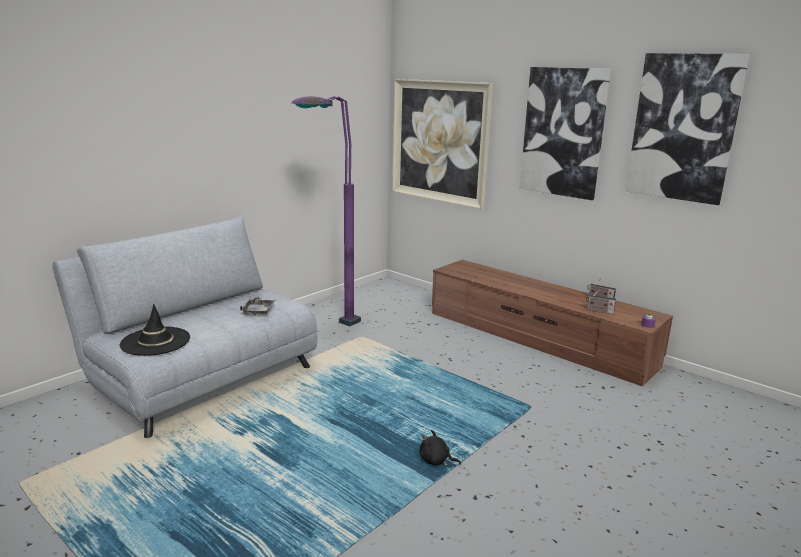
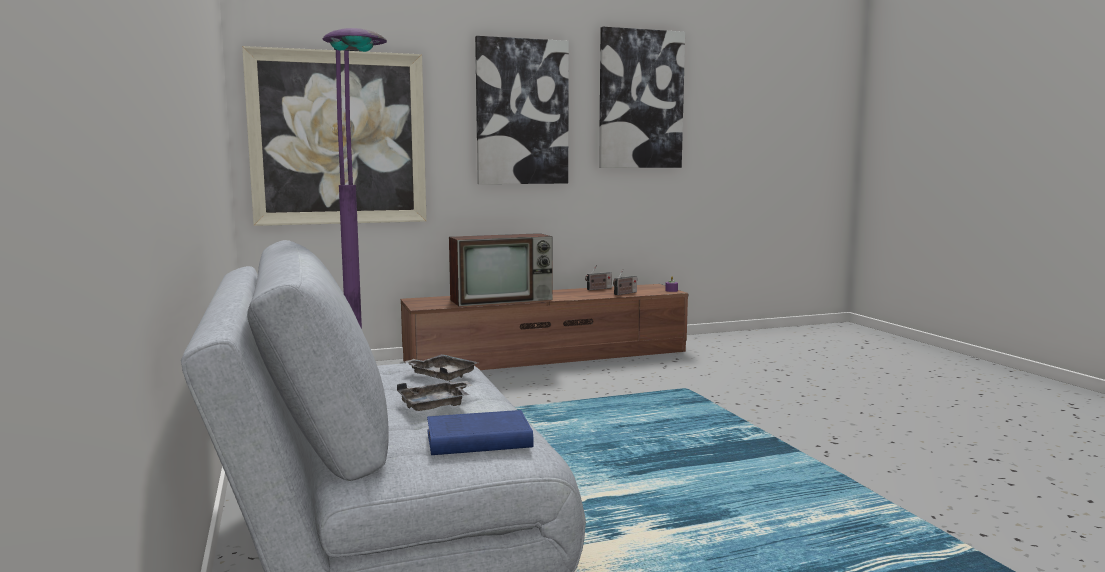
camera: 60 degrees left, 10 degrees down
black hat [120,304,190,356] -> blue book [427,410,533,455]
black plush toy [419,430,461,466] -> none
none -> grey tray [397,380,472,411]
none -> television [449,233,552,306]

